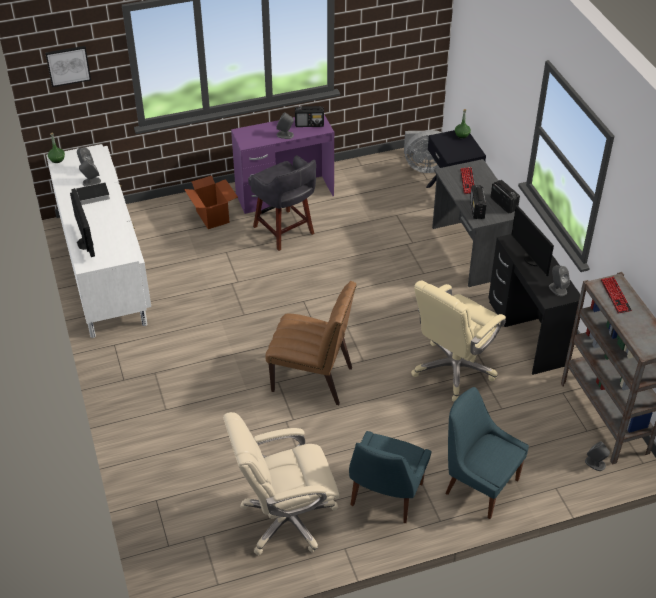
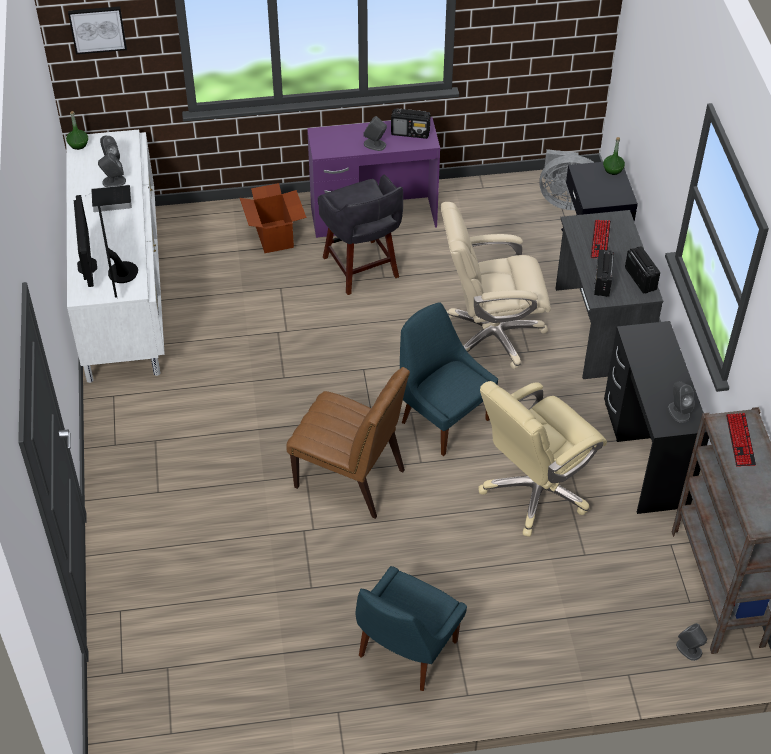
camera: 10 degrees right, 5 degrees up
beige office chair [223,412,339,555] -> beige office chair moved to [440,202,551,369]
blue chair [445,387,529,519] -> blue chair moved to [400,302,498,456]
monitor [511,205,554,276] -> monitor moved to [97,203,138,298]

